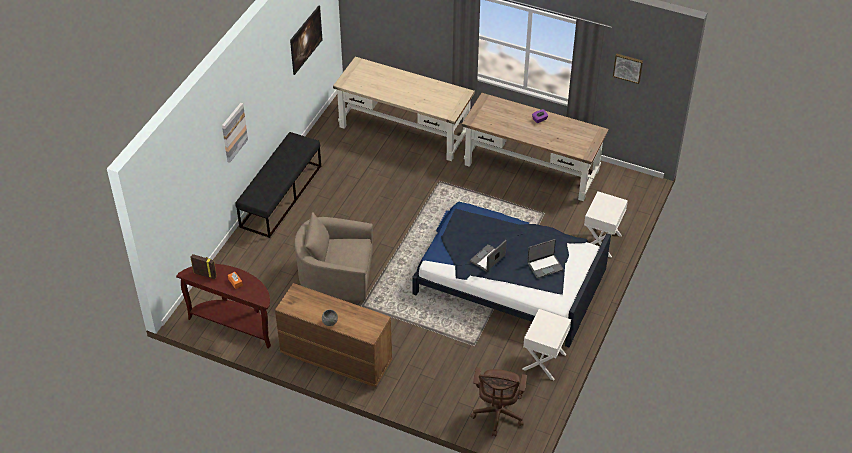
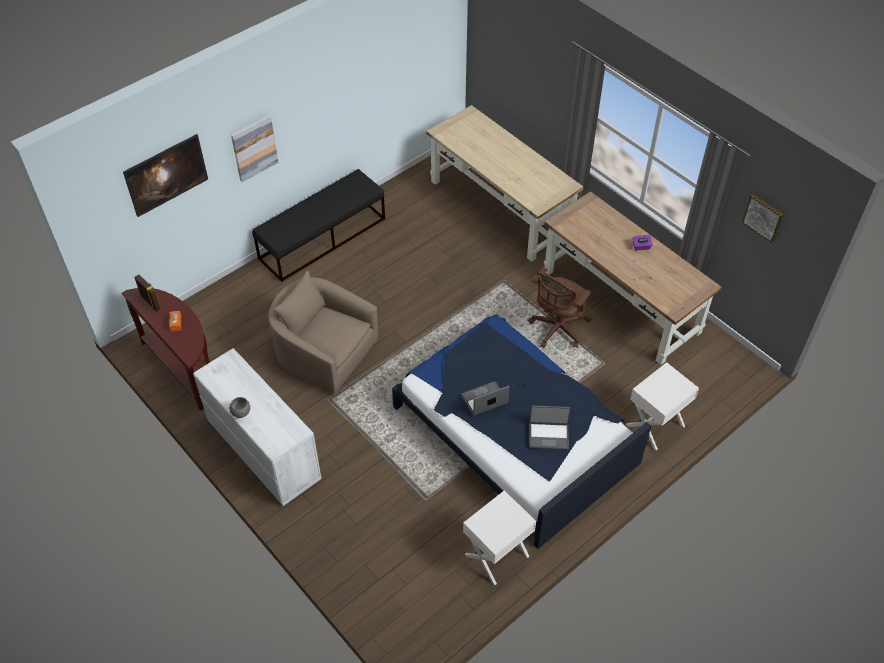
camera: 25 degrees right, 5 degrees up
brown dresser [275,283,392,387] -> white dresser [193,348,322,506]
picture [290,6,323,75] -> picture moved to [123,134,208,217]
brown office chair [470,367,527,436] -> brown office chair moved to [528,267,591,348]

